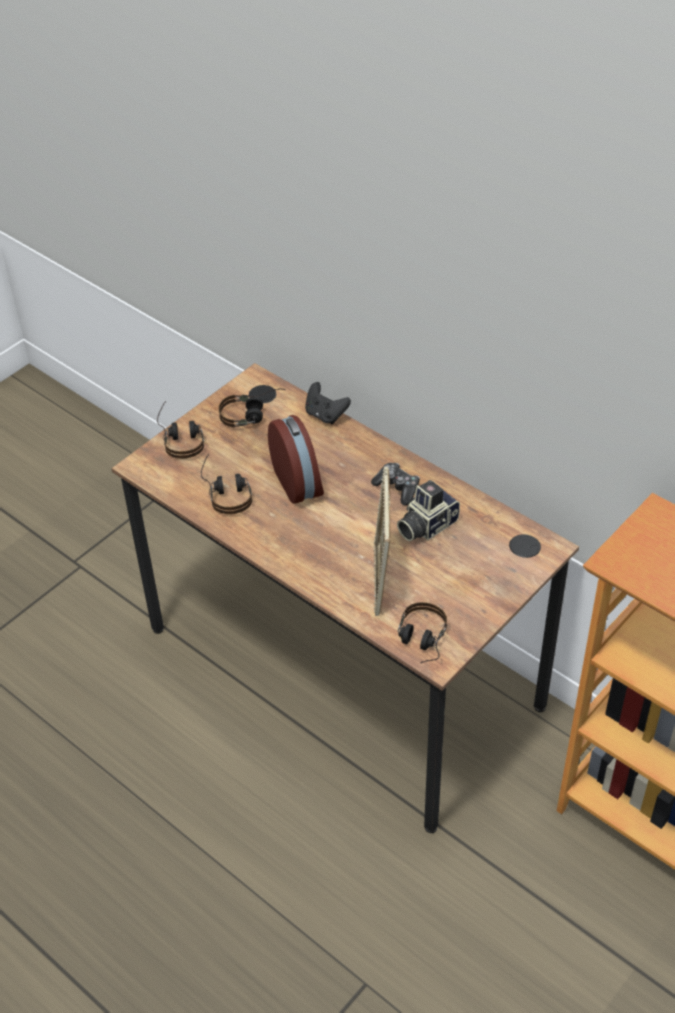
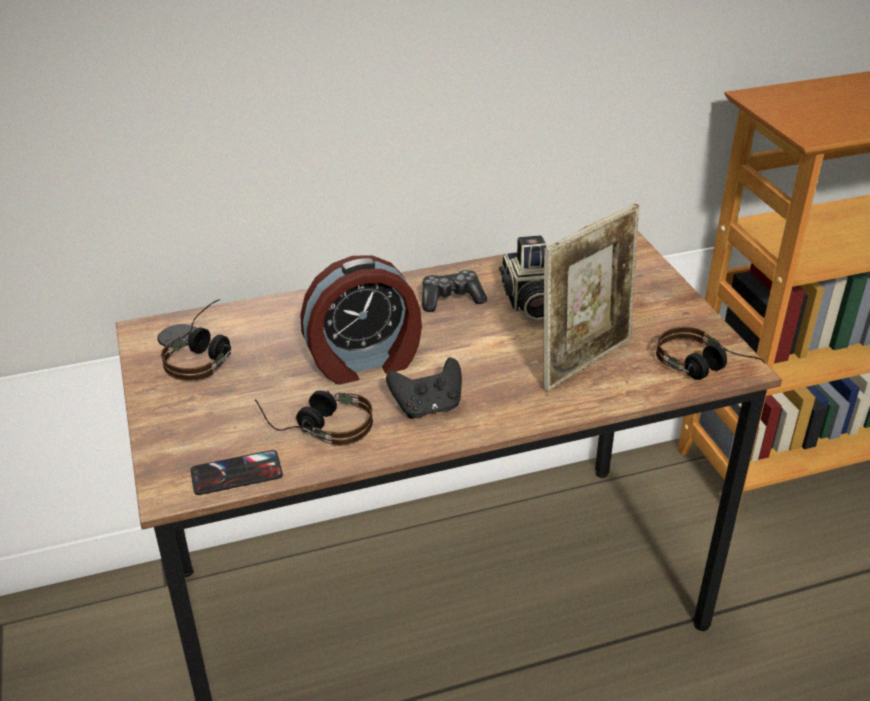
camera: 60 degrees left, 10 degrees down
headphones [157,401,204,459] -> none
alarm clock [268,415,324,503] -> alarm clock turned 150 degrees clockwise [300,255,422,385]
black game controller [305,382,351,424] -> black game controller moved to [386,357,462,419]
picture frame [374,467,390,616] -> picture frame turned 75 degrees counterclockwise [543,204,639,392]
none -> phone [190,450,283,495]

